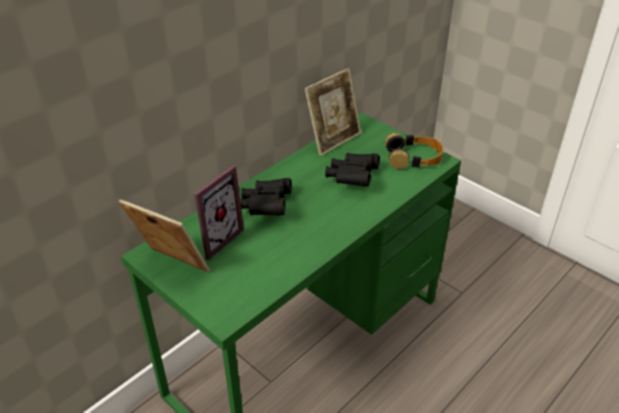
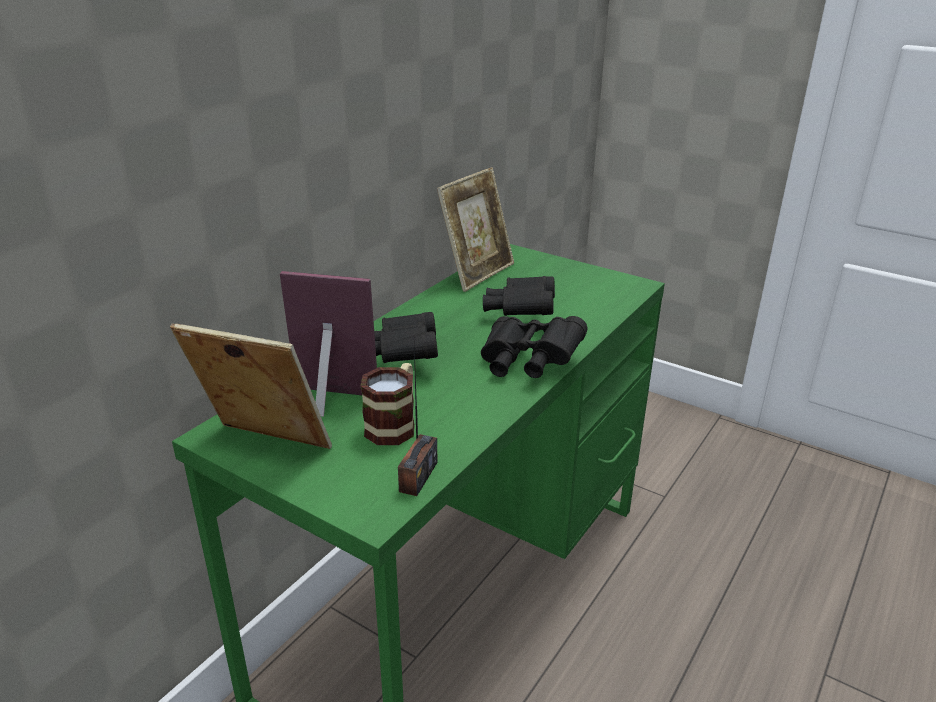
camera: 10 degrees left, 10 degrees down
picture frame [194,165,244,260] -> picture frame turned 105 degrees counterclockwise [280,271,377,417]
headphones [385,133,443,169] -> none
none -> mug [361,363,415,445]
none -> radio [398,344,438,496]
none -> black binoculars [481,316,587,378]

